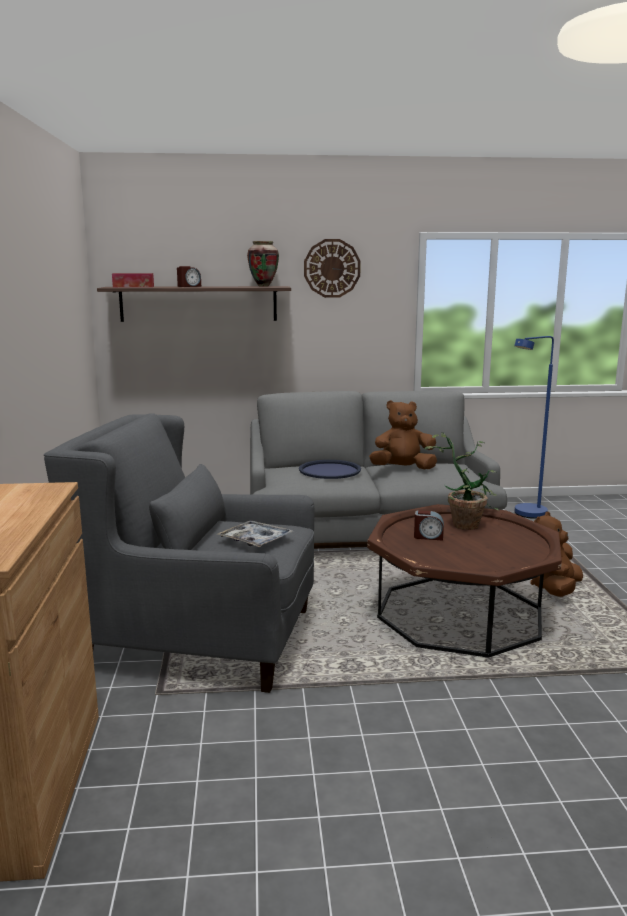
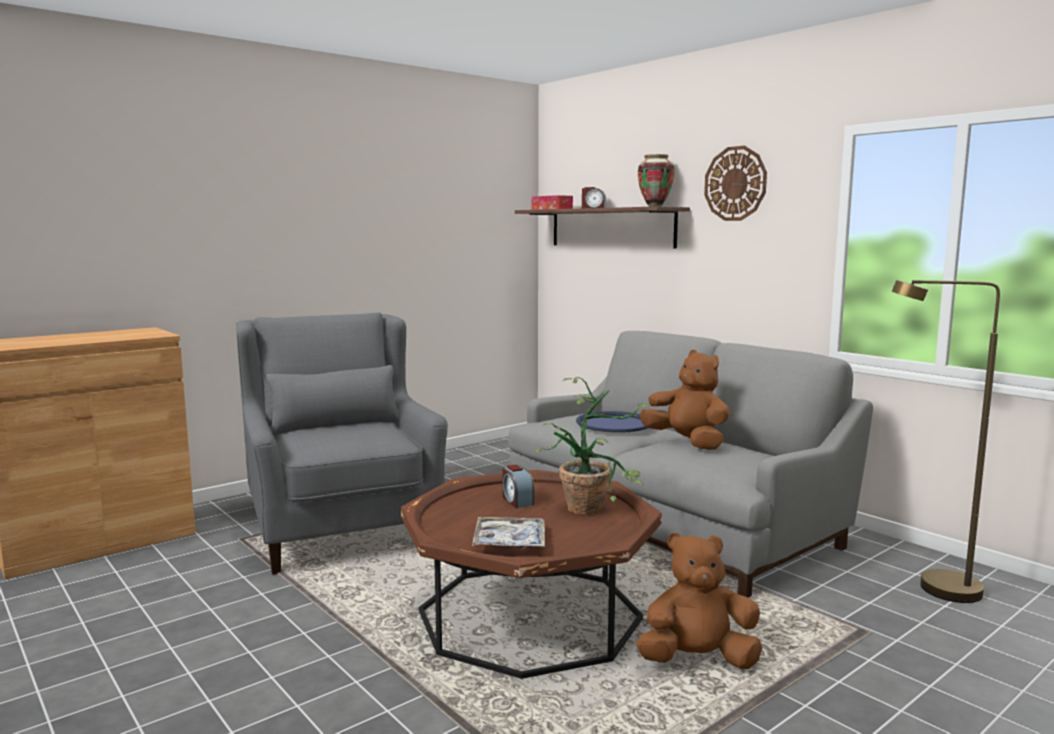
camera: 55 degrees right, 5 degrees down
tray [217,521,293,547] -> tray moved to [472,517,545,547]
blue floor lamp [514,336,554,519] -> brown floor lamp [892,280,1000,603]

